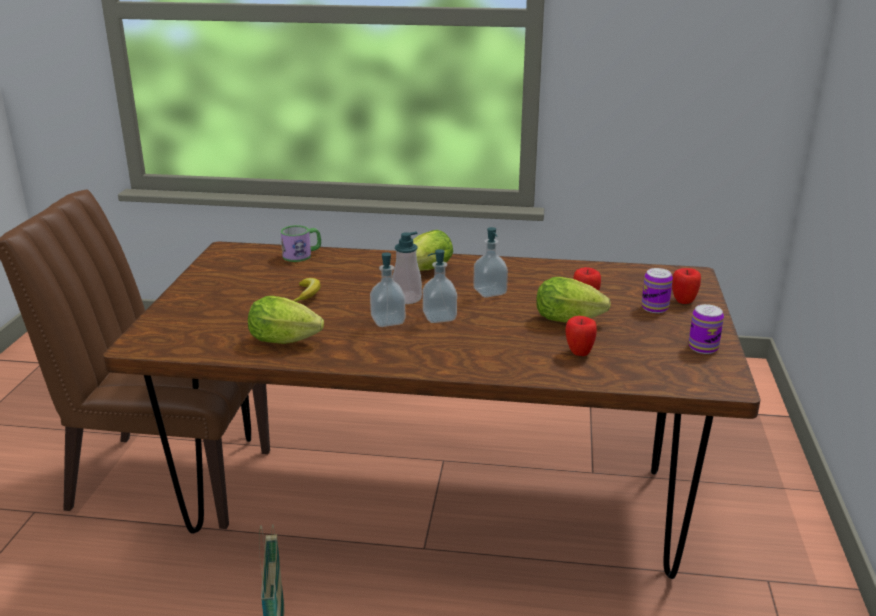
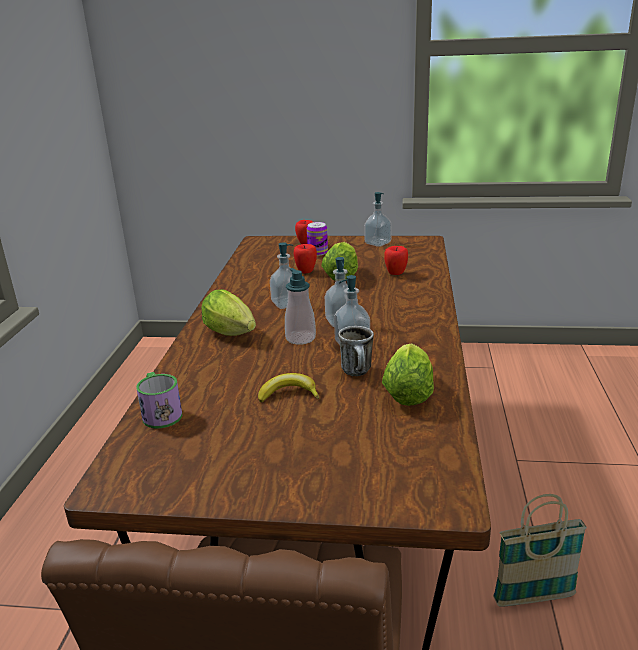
camera: 90 degrees left, 0 degrees up
can [689,304,724,354] -> soap dispenser [364,192,392,247]
none -> mug [338,326,374,376]

